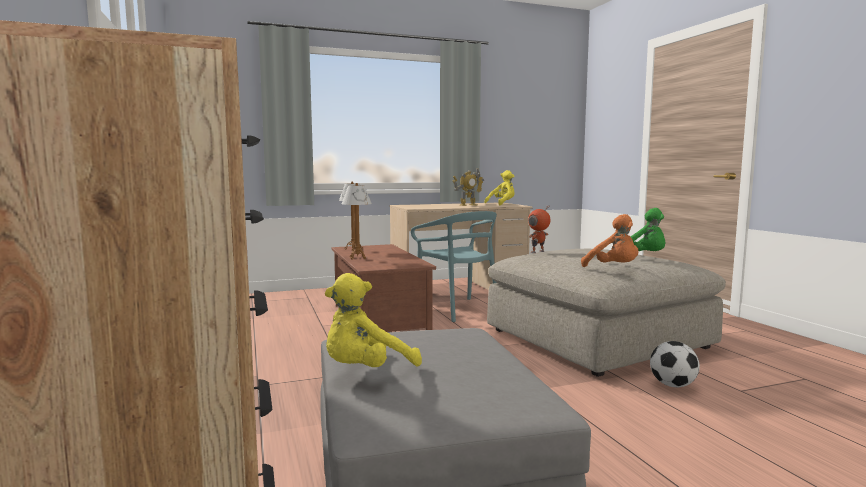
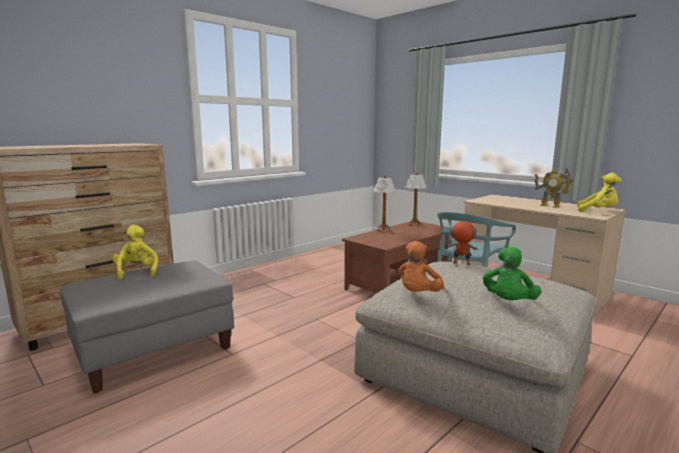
camera: 65 degrees right, 5 degrees up
yellow plush toy [325,273,422,367] -> yellow plush toy turned 45 degrees clockwise [112,225,158,279]
football [650,341,700,387] -> none

